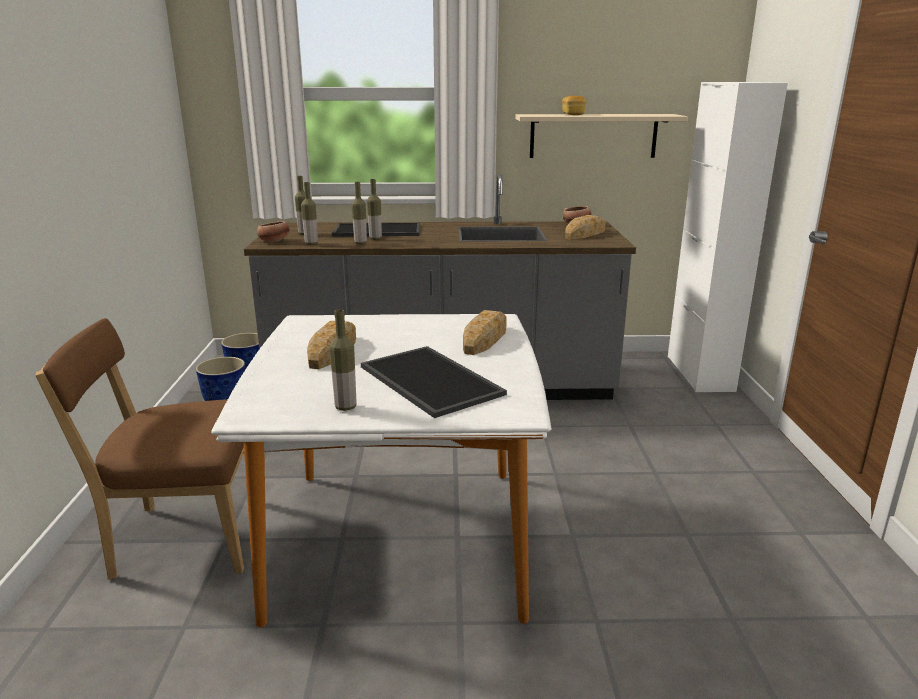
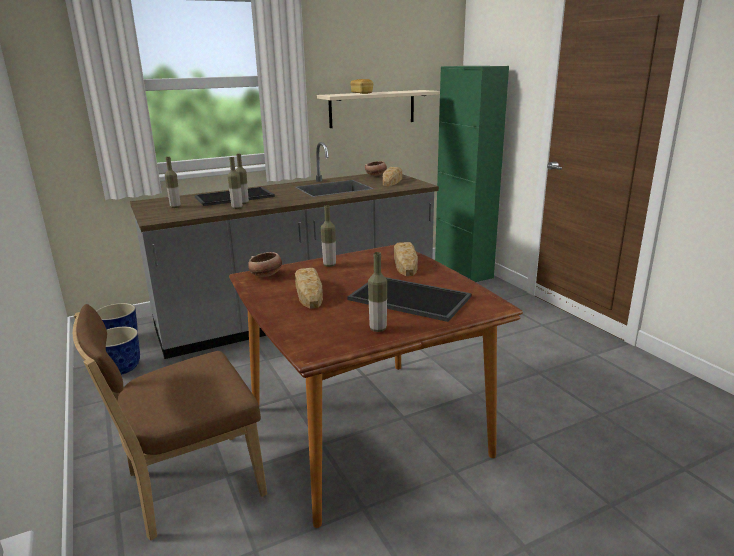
camera: 25 degrees left, 0 degrees up
white dining table [211,314,551,628] -> brown dining table [229,245,523,528]
bowl [257,221,289,242] -> bowl moved to [248,252,282,277]
bottle [301,182,318,245] -> bottle moved to [321,205,336,267]
white cabinet [668,82,788,392] -> green cabinet [435,66,509,282]

